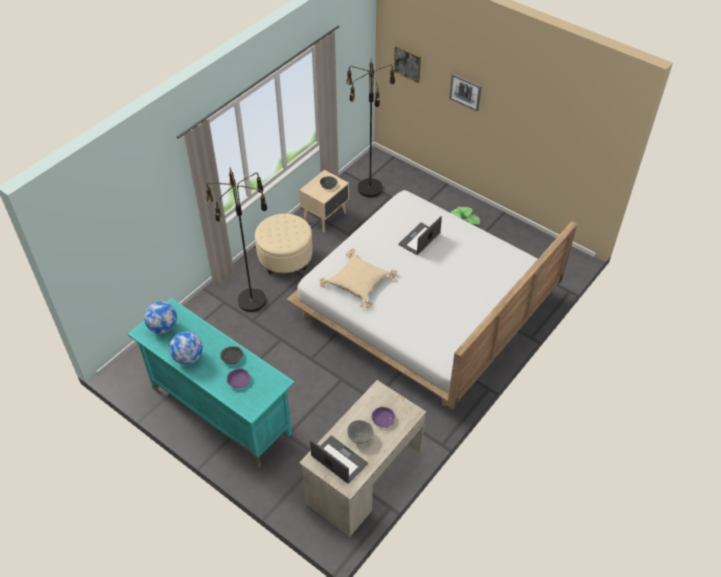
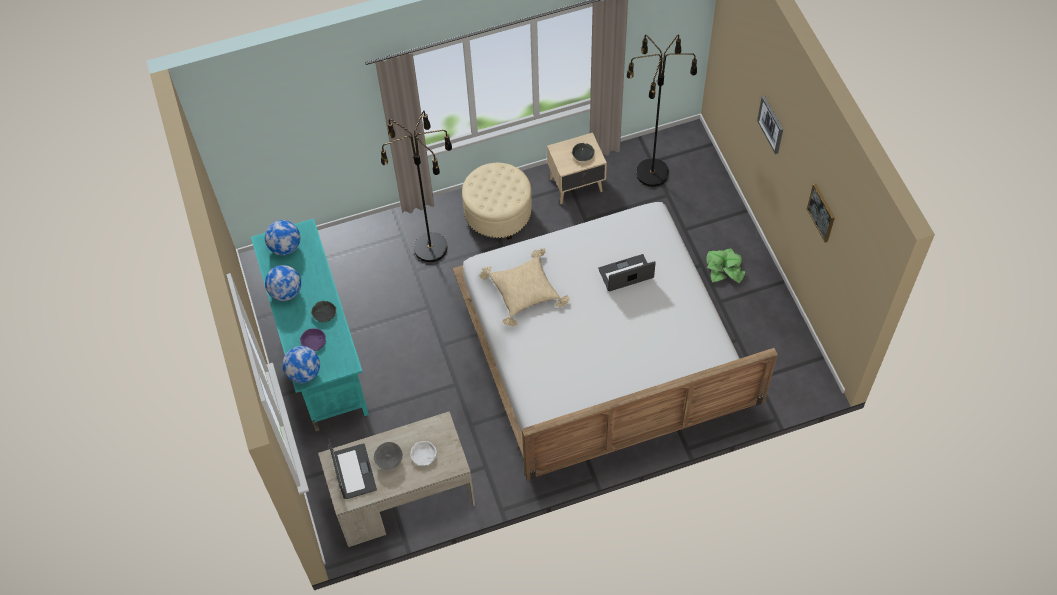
camera: 35 degrees right, 10 degrees up
purple bowl [371,407,395,428] -> white bowl [410,441,437,466]
picture [394,45,421,83] -> picture moved to [807,184,835,243]
none -> globe [282,346,320,383]

